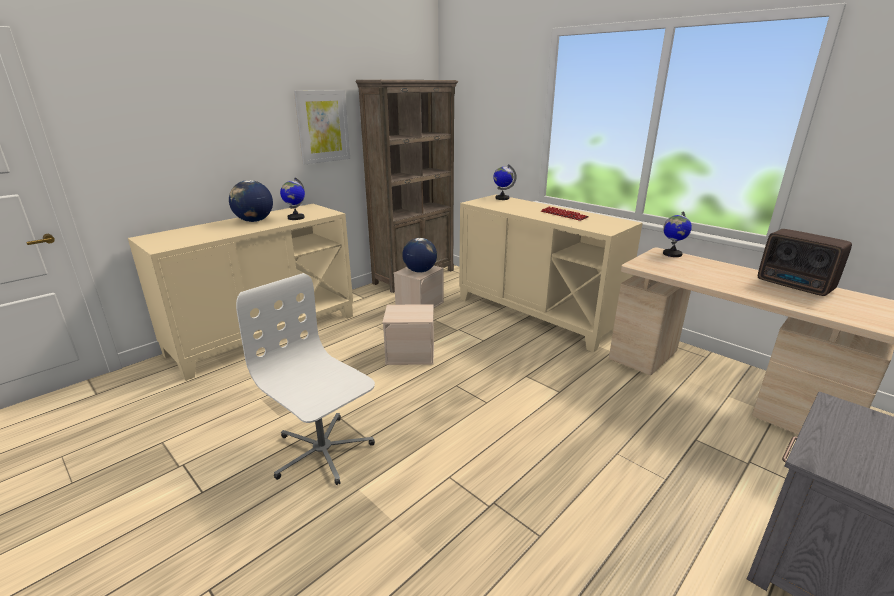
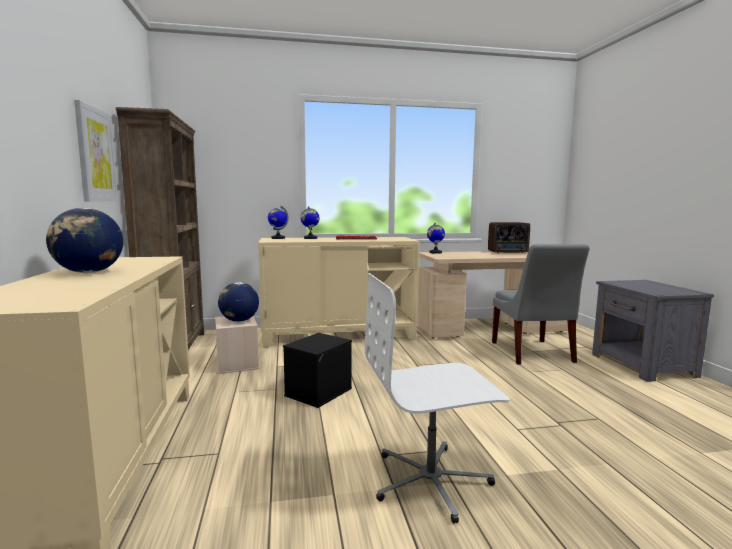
camera: 55 degrees left, 15 degrees down
globe [280,177,305,220] -> globe moved to [300,206,320,239]
beige storage box [382,305,434,365] -> black storage box [283,333,352,408]
none -> grey chair [492,244,590,365]

